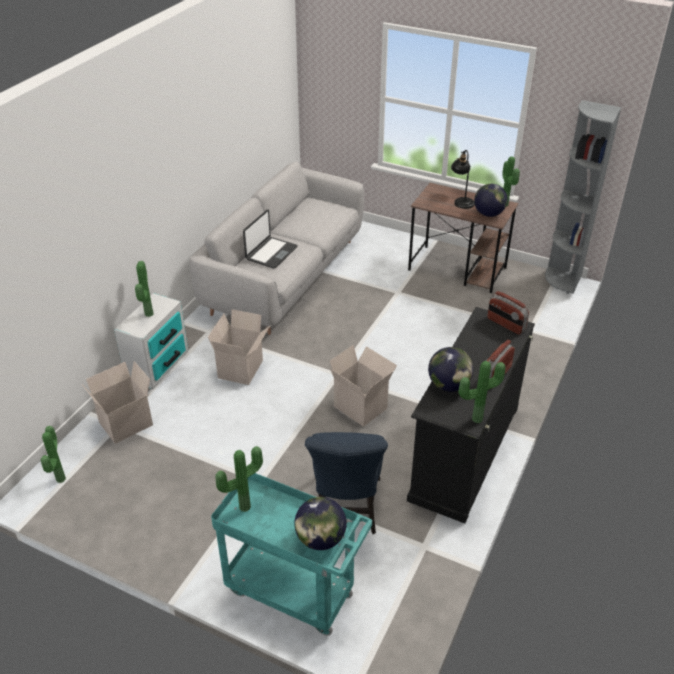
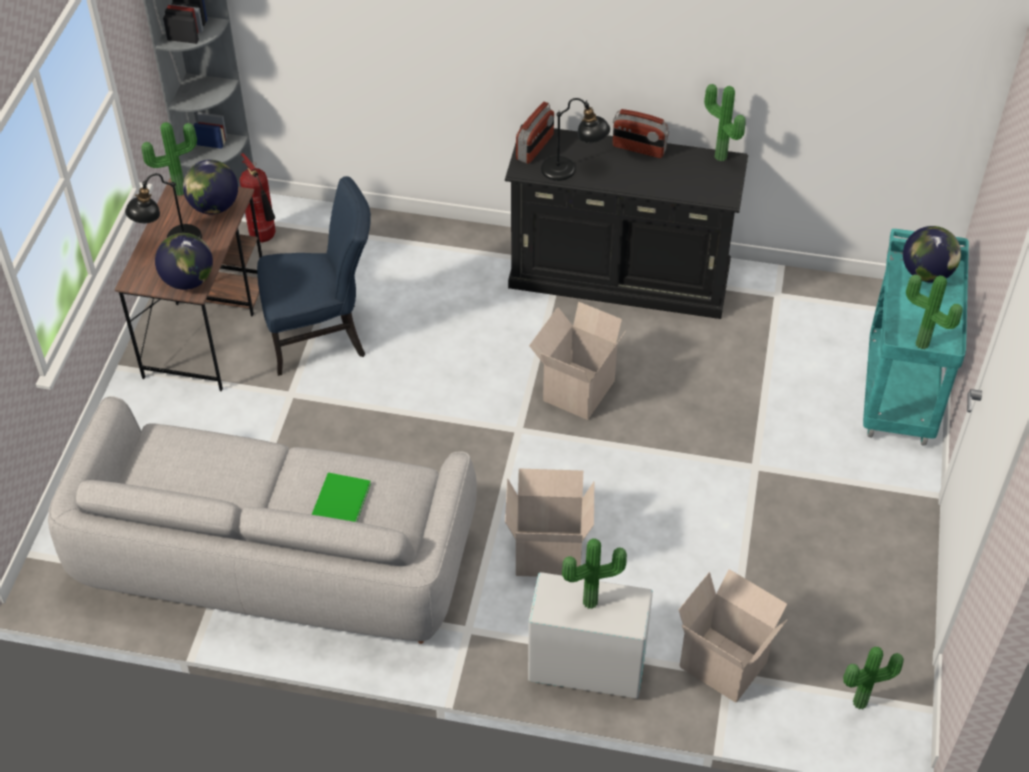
camera: 105 degrees left, 10 degrees up
laptop [243,210,298,268] -> green book [312,473,371,522]
blue chair [305,432,388,534] -> blue chair moved to [257,176,371,376]
globe [428,347,473,392] -> globe moved to [155,233,213,290]
none -> fire extinguisher [240,153,276,242]
none -> black table lamp [541,98,610,181]

